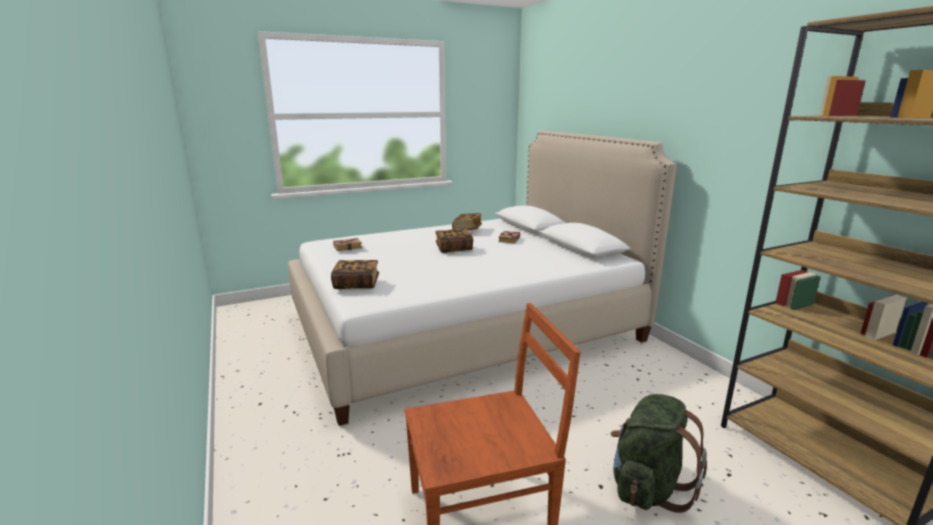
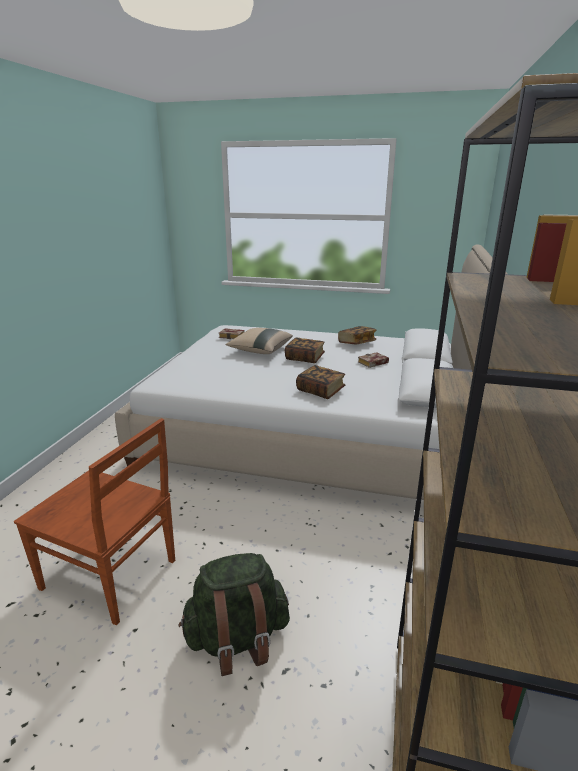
camera: 40 degrees right, 5 degrees up
book [331,260,379,289] -> book moved to [296,365,345,399]
none -> beige pillow [226,328,293,354]

